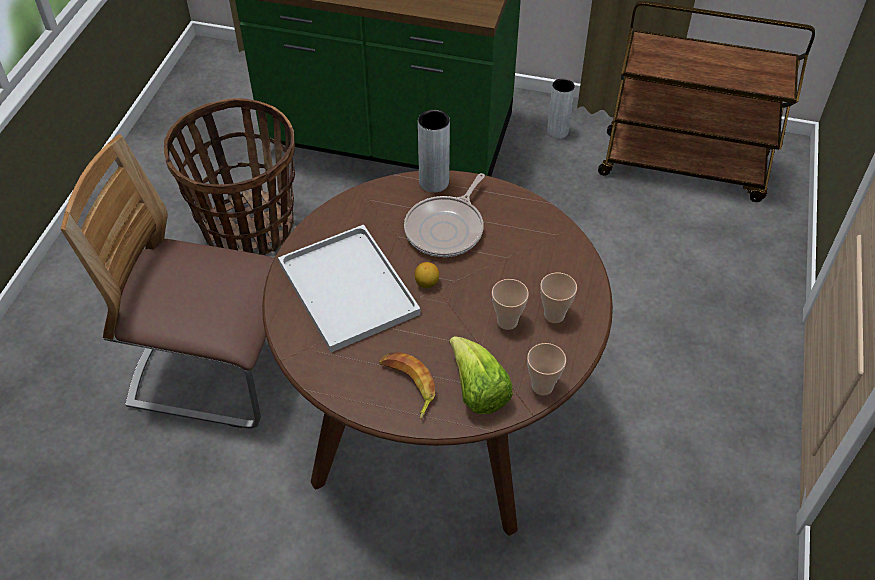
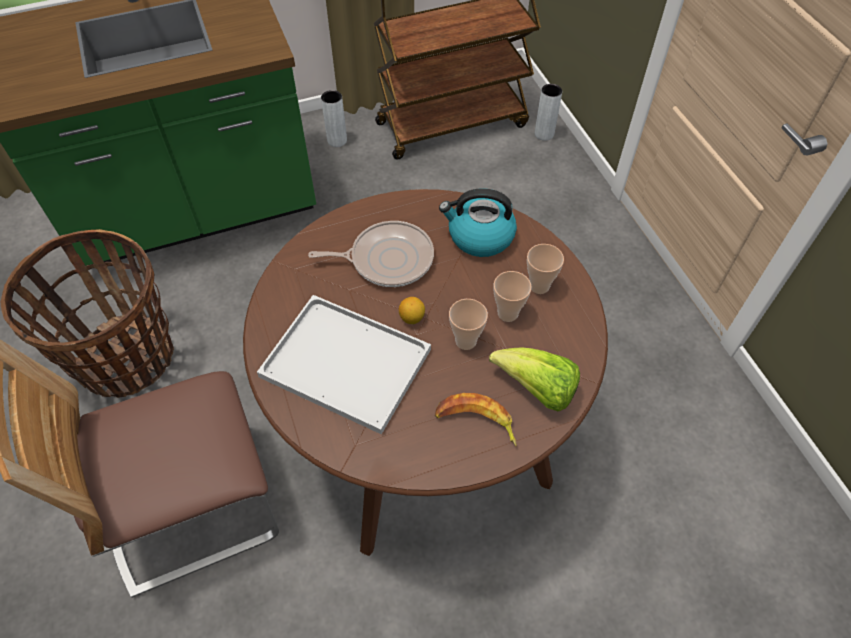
camera: 35 degrees left, 5 degrees up
frying pan [404,173,485,257] -> frying pan turned 90 degrees counterclockwise [308,221,434,287]
grey vase [418,110,450,193] -> grey vase moved to [535,84,562,141]
cup [527,343,566,395] -> cup moved to [449,299,488,350]
none -> kettle [439,188,517,257]

